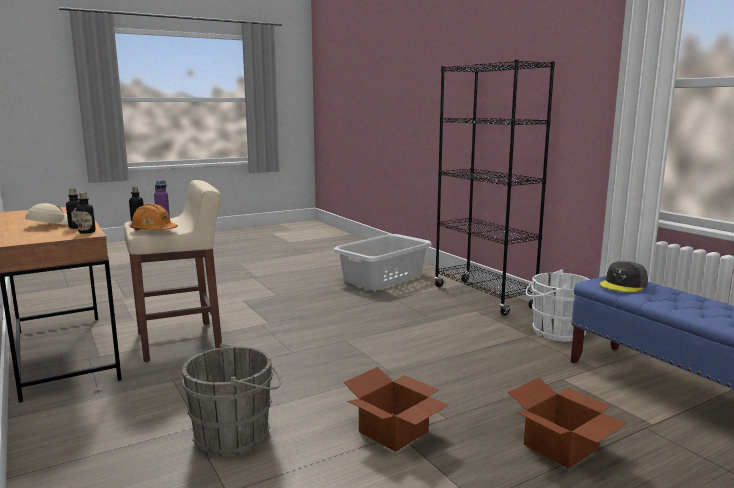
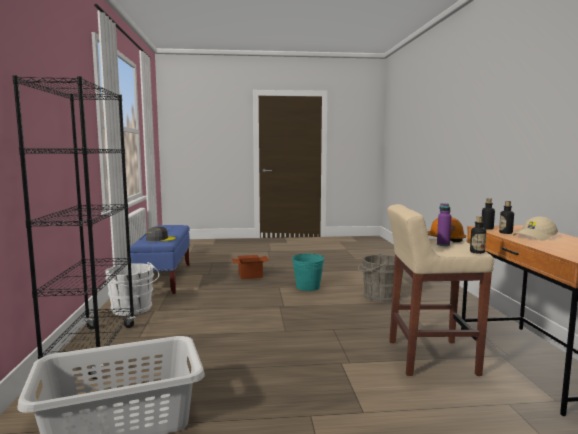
camera: 155 degrees left, 5 degrees down
cardboard box [343,367,449,452] -> turquoise bucket [292,254,324,291]

